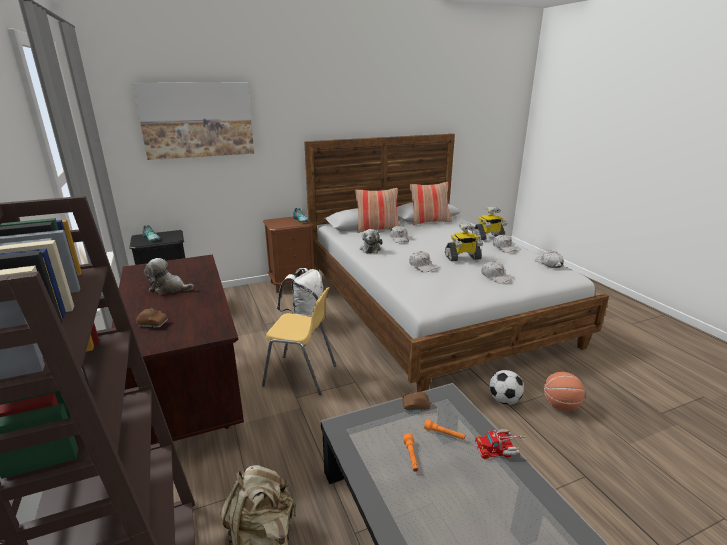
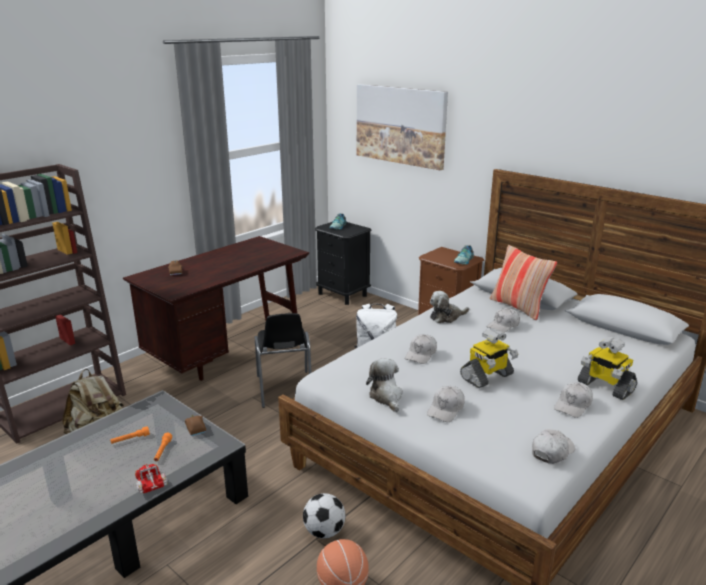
camera: 65 degrees right, 0 degrees up
plush toy [144,258,194,295] -> plush toy moved to [366,358,403,412]
yellow chair [262,287,336,395] -> black chair [255,313,312,408]
pillow [410,182,452,225] -> none
toy robot [445,223,483,261] -> toy robot turned 90 degrees counterclockwise [460,328,518,388]

